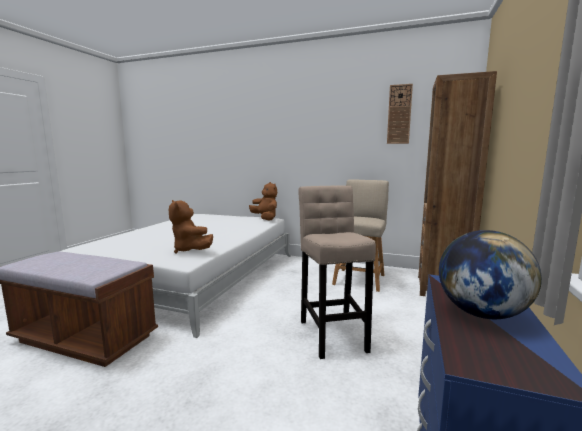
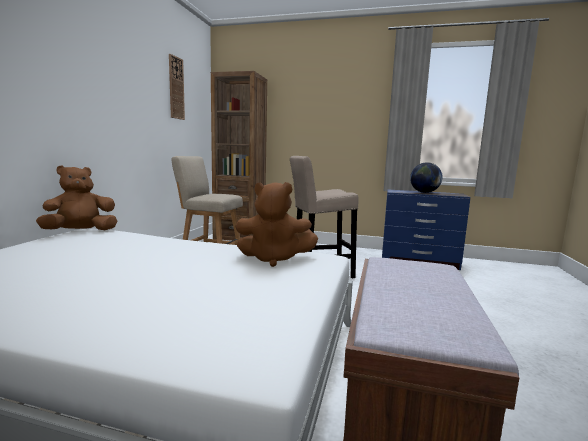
camera: 95 degrees left, 0 degrees up
brown plush toy [169,200,213,254] -> brown plush toy turned 45 degrees clockwise [235,182,318,267]

